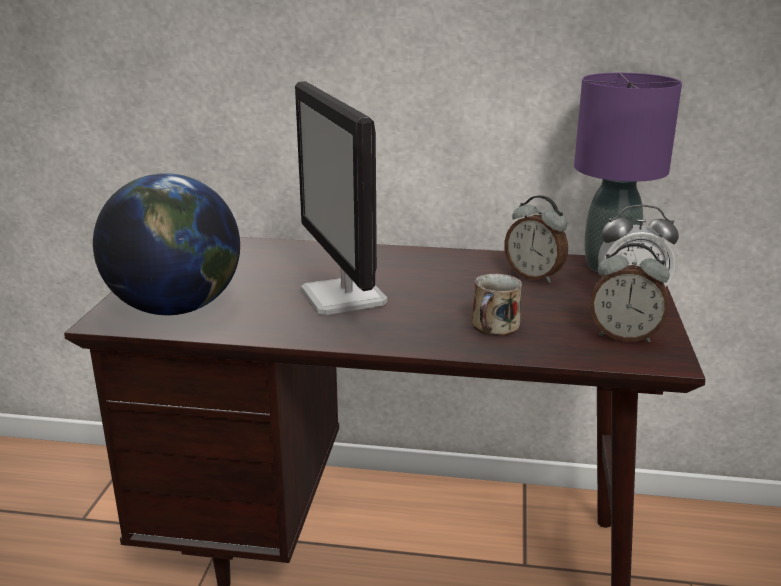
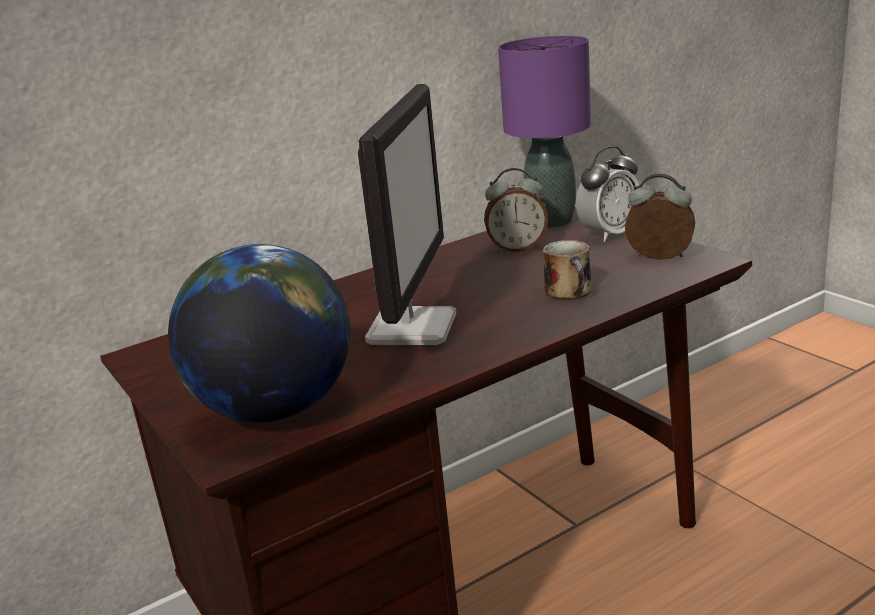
camera: 40 degrees left, 0 degrees up
monitor [295,81,387,315] -> monitor turned 105 degrees counterclockwise [358,84,457,345]
alarm clock [590,243,670,342] -> alarm clock turned 135 degrees counterclockwise [625,174,695,260]

